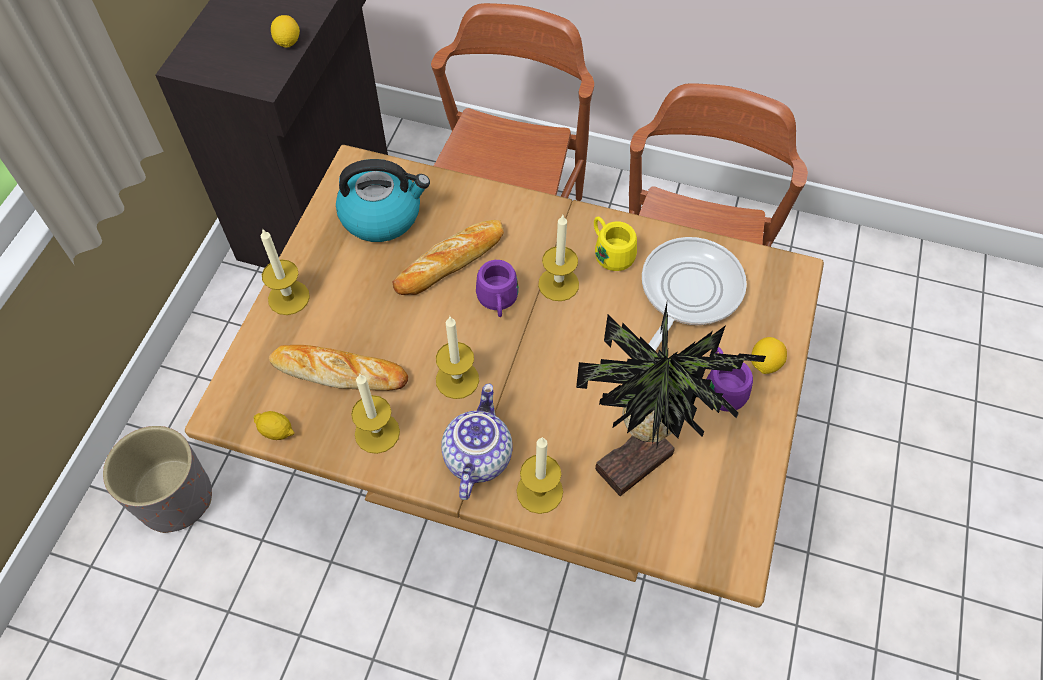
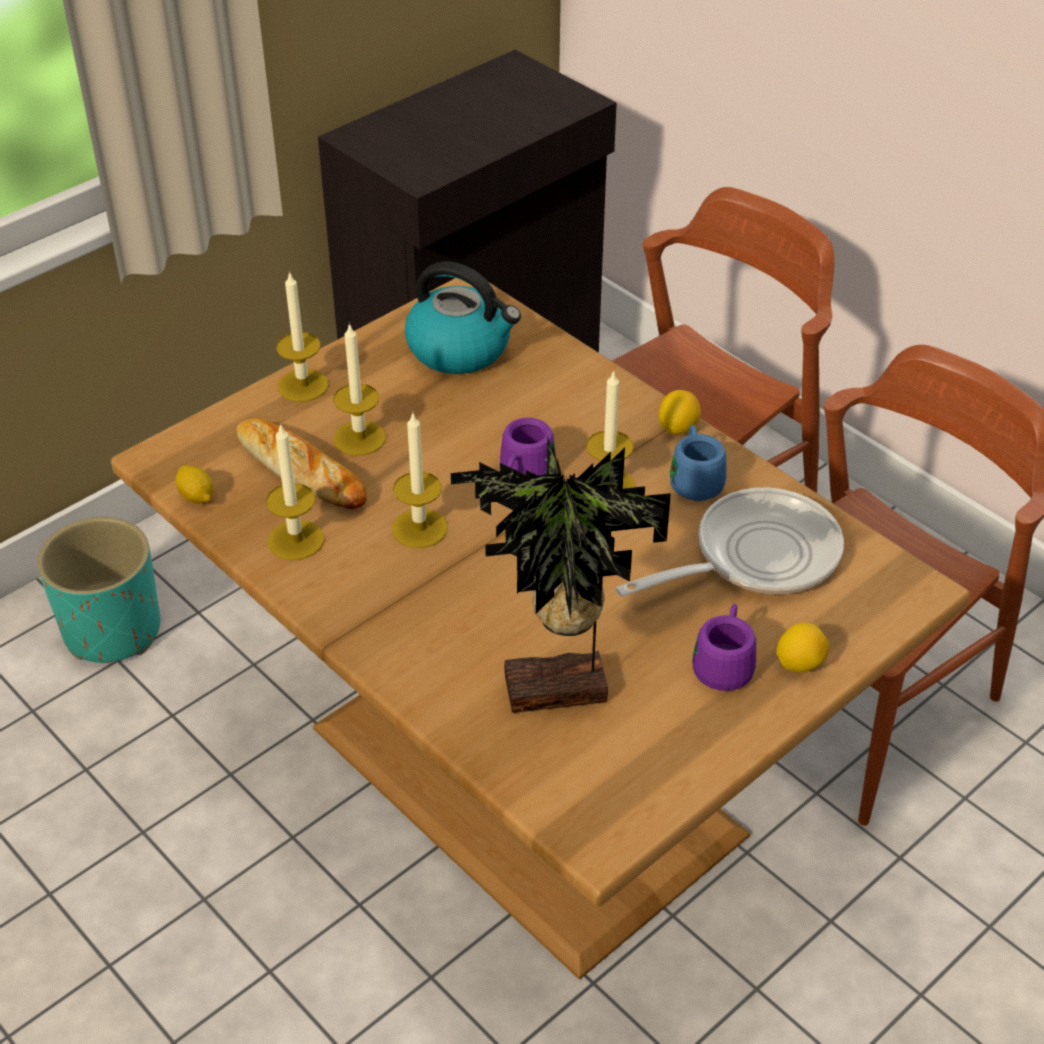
camera: 30 degrees right, 15 degrees down
grey planter [103,426,212,533] -> turquoise planter [37,517,160,663]
lemon [271,15,300,48] -> lemon moved to [659,390,701,435]
bread [393,220,504,295] -> none
teapot [441,384,513,500] -> none
candle [517,437,563,514] -> candle moved to [333,323,386,456]
yellow mug [594,217,637,271] -> blue mug [670,425,727,501]

